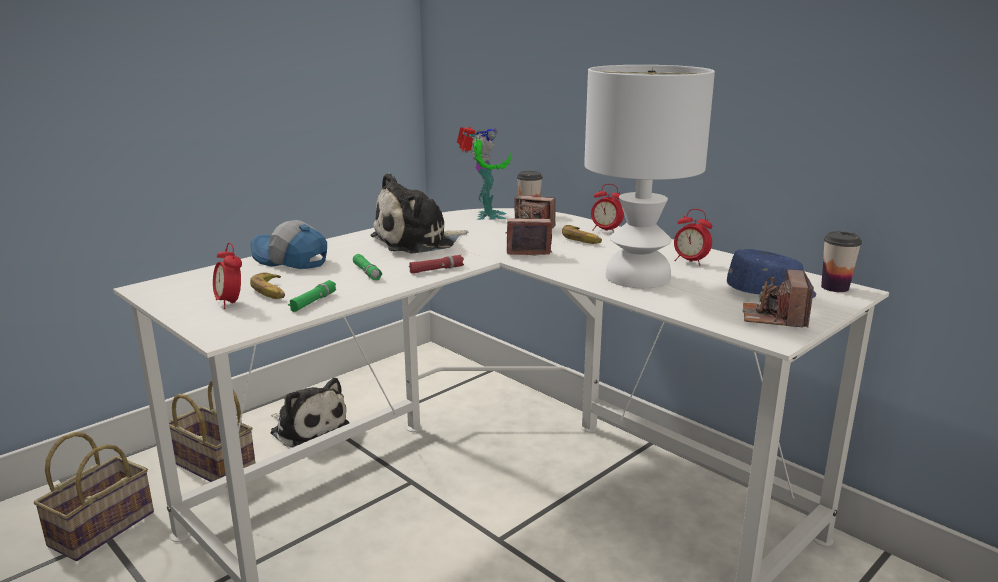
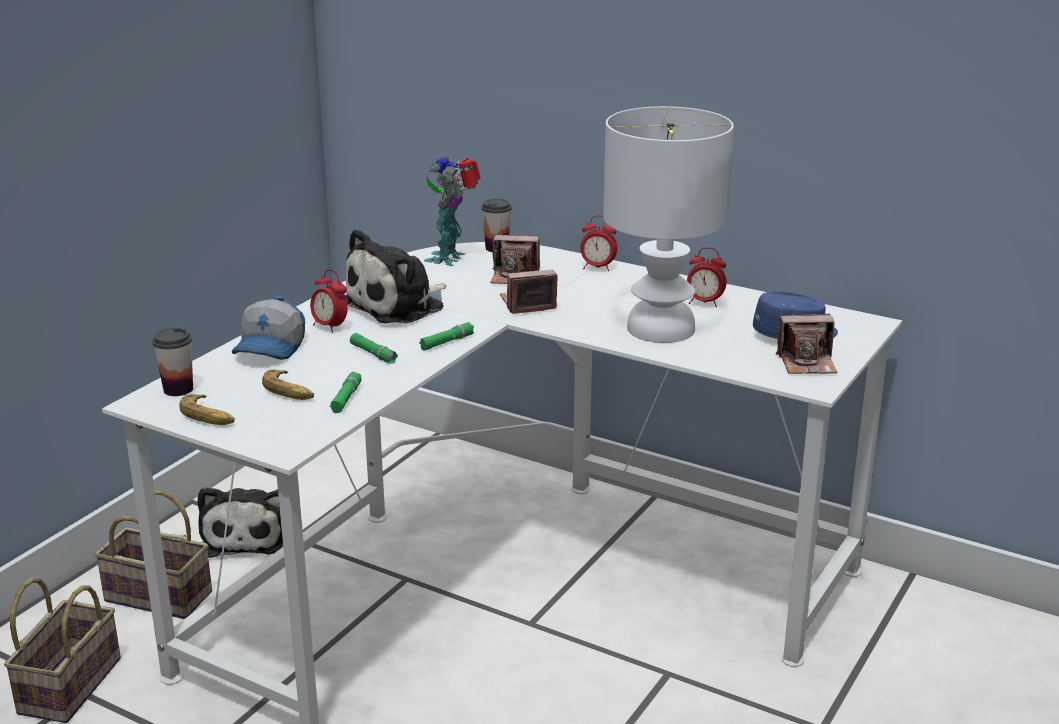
camera: 15 degrees left, 5 degrees up
alarm clock [213,243,242,309] -> alarm clock moved to [310,270,348,333]
cap [250,220,327,269] -> cap turned 90 degrees counterclockwise [232,296,305,360]
plush toy [271,378,349,447] -> plush toy turned 60 degrees clockwise [198,487,283,558]
red flashlight [409,255,464,274] -> green flashlight [419,322,474,351]
toy robot [457,126,511,220] -> toy robot turned 150 degrees counterclockwise [424,155,481,266]
banana [562,225,602,244] -> banana moved to [179,394,235,425]
camera [743,269,814,327] -> camera turned 90 degrees counterclockwise [776,314,838,374]
cup [821,231,862,292] -> cup moved to [152,328,193,396]

